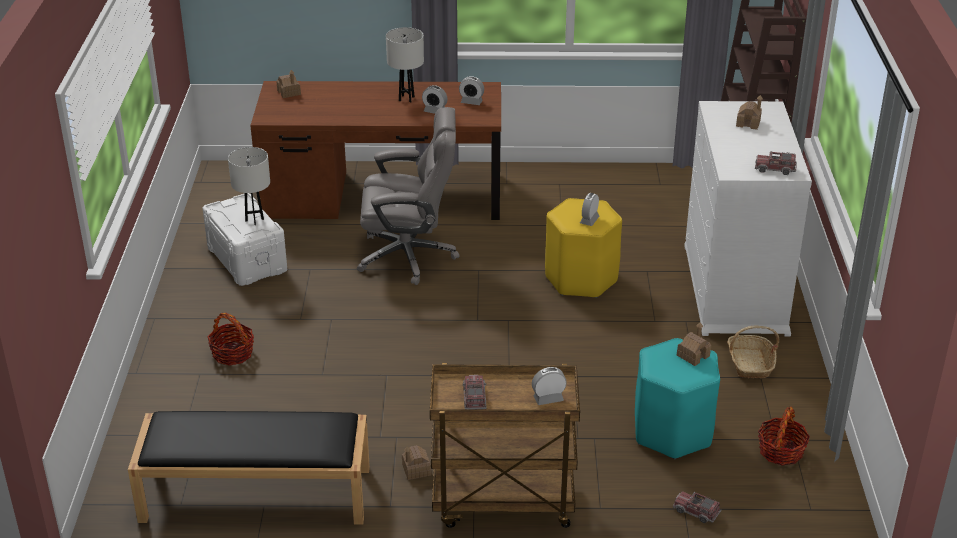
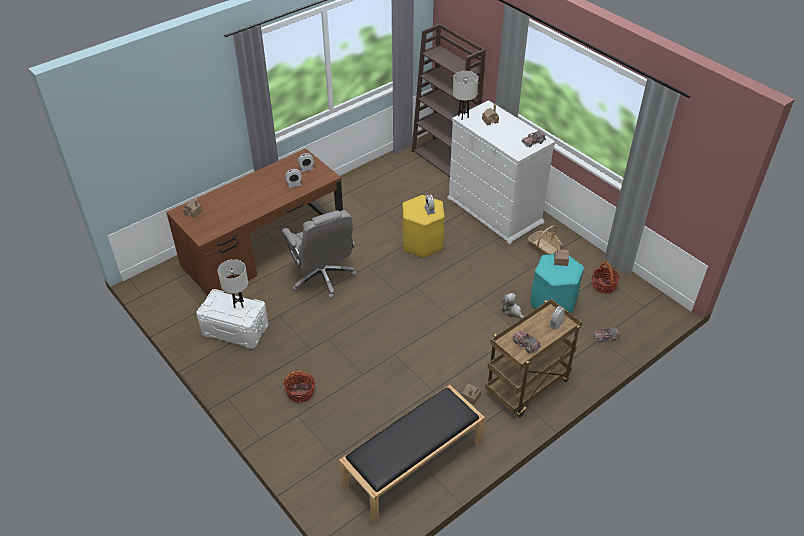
camera: 40 degrees left, 10 degrees up
grey office chair [357,107,460,285] -> grey office chair turned 105 degrees clockwise [282,210,357,299]
white table lamp [386,27,424,103] -> white table lamp moved to [453,71,478,120]
none -> plush toy [501,293,524,319]

